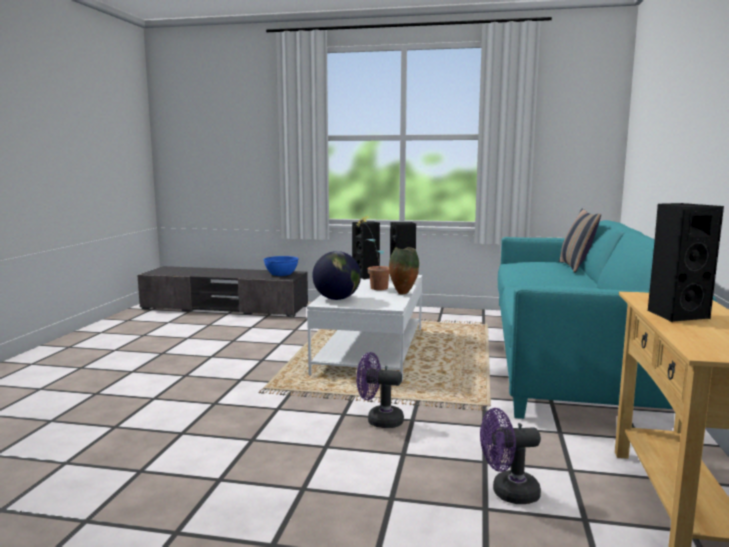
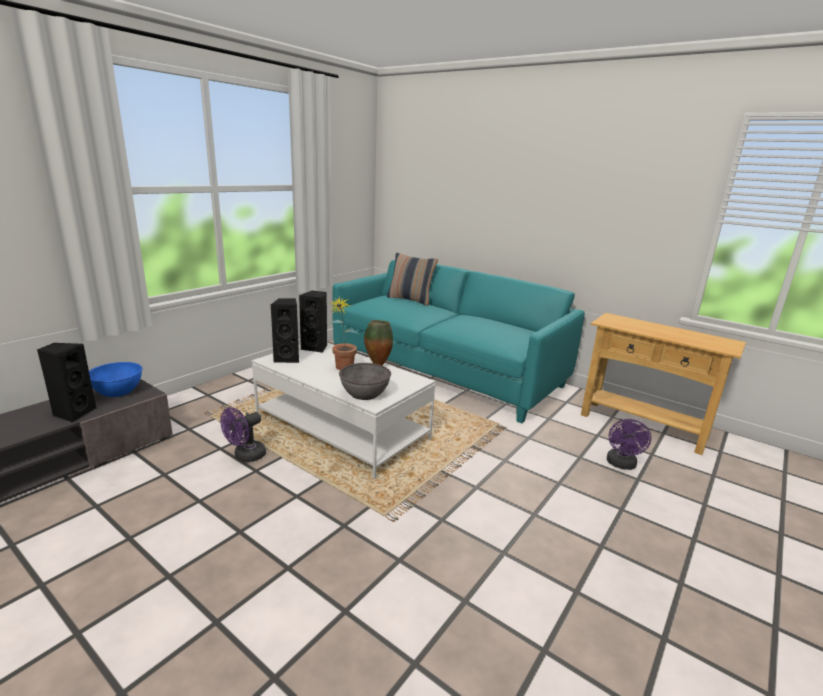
camera: 65 degrees left, 10 degrees up
globe [312,251,361,300] -> grey bowl [339,363,391,400]
purple fan [356,352,404,428] -> purple fan moved to [220,407,266,462]
black speaker [647,203,724,322] -> black speaker moved to [37,343,96,422]

